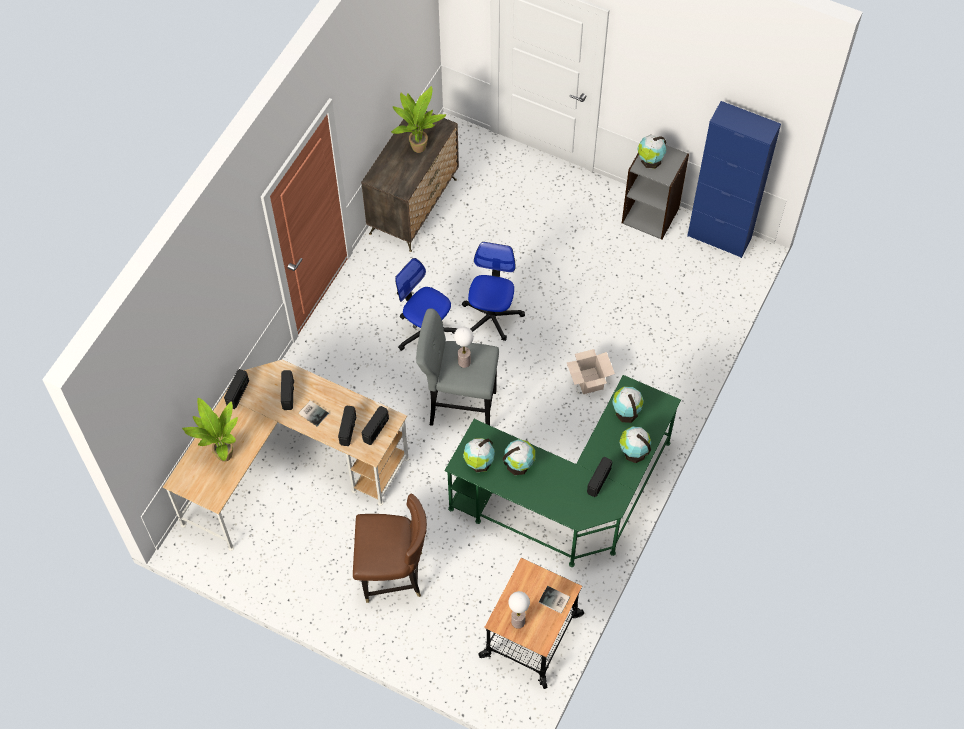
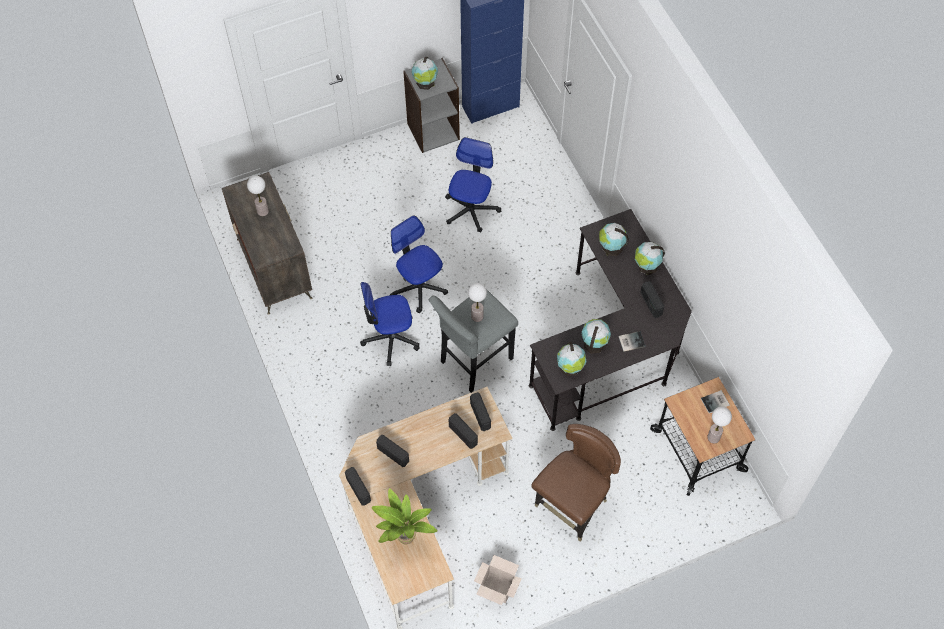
camera: 50 degrees left, 0 degrees up
book [298,400,329,426] -> book moved to [618,331,645,352]
potted plant [391,86,446,153] -> table lamp [247,176,269,216]
green desk [445,375,681,567] -> black desk [529,209,692,431]
cardboard box [567,349,615,394] -> cardboard box moved to [474,555,522,605]
none -> office chair [445,137,501,232]

